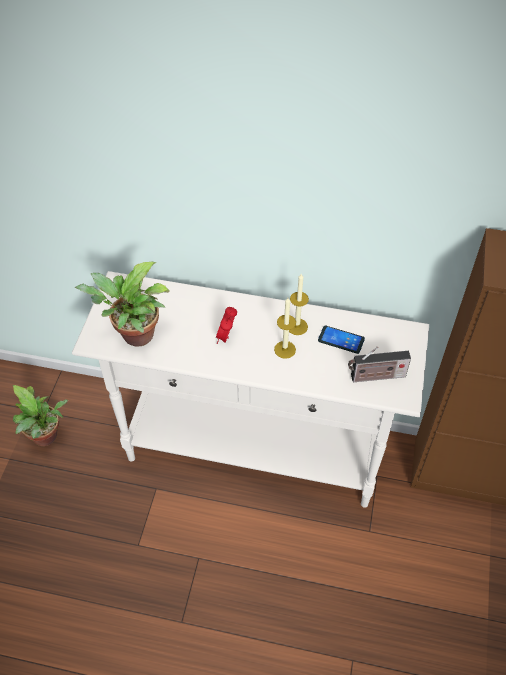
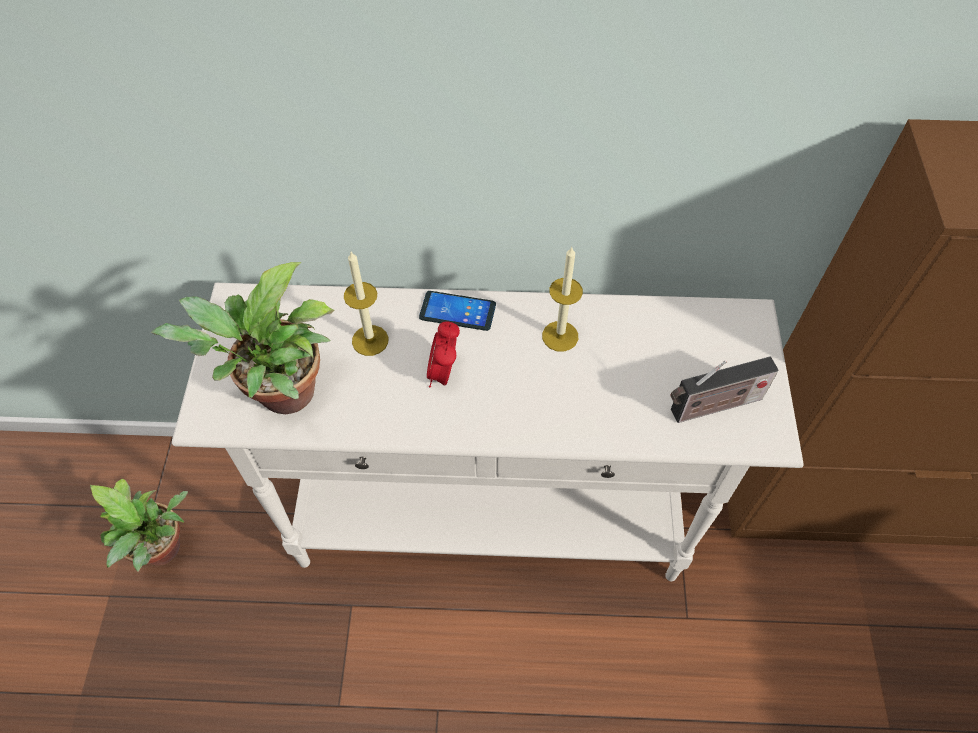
camera: 10 degrees left, 5 degrees up
candle [274,298,296,359] -> candle moved to [344,252,389,356]
phone [318,325,365,354] -> phone moved to [419,291,496,331]

